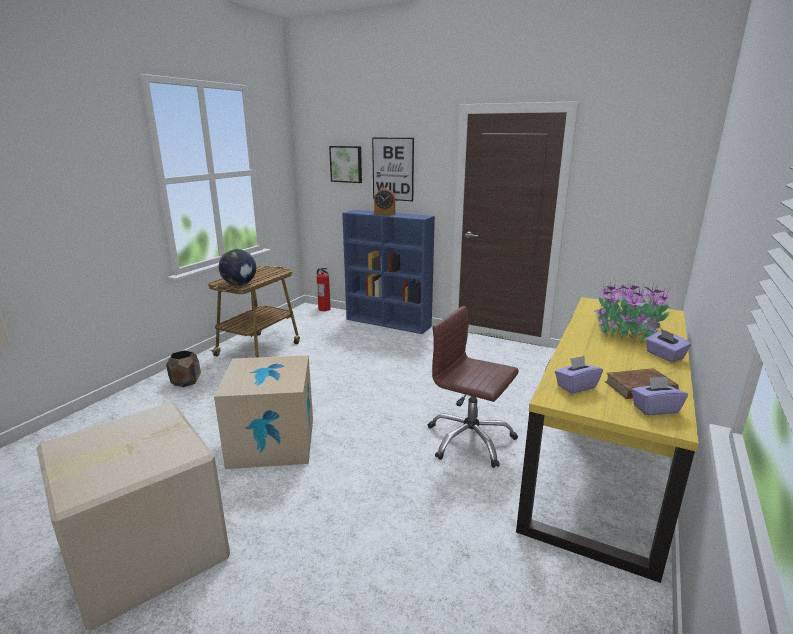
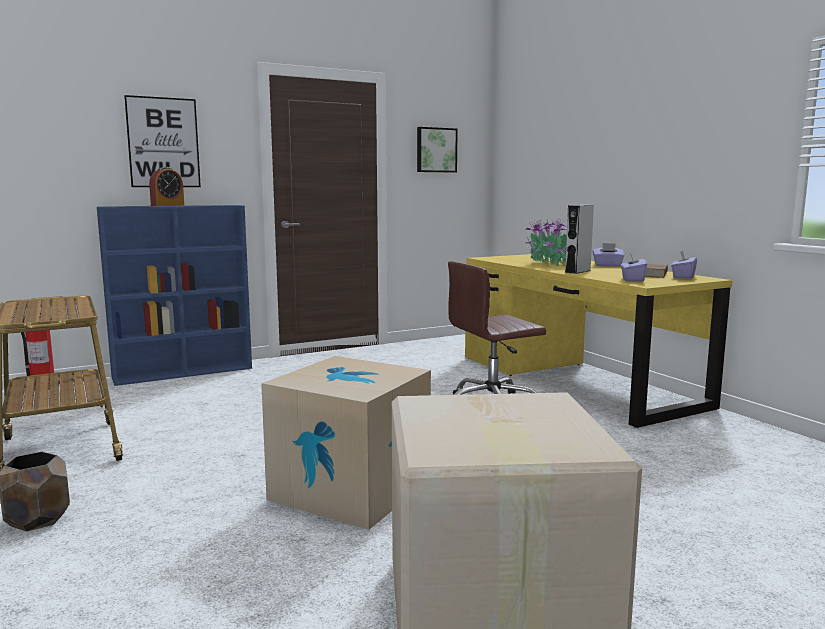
camera: 55 degrees left, 10 degrees down
globe [219,249,256,285] -> none
picture [329,146,362,183] -> picture moved to [417,127,458,172]
none -> grey speaker [565,205,594,274]

